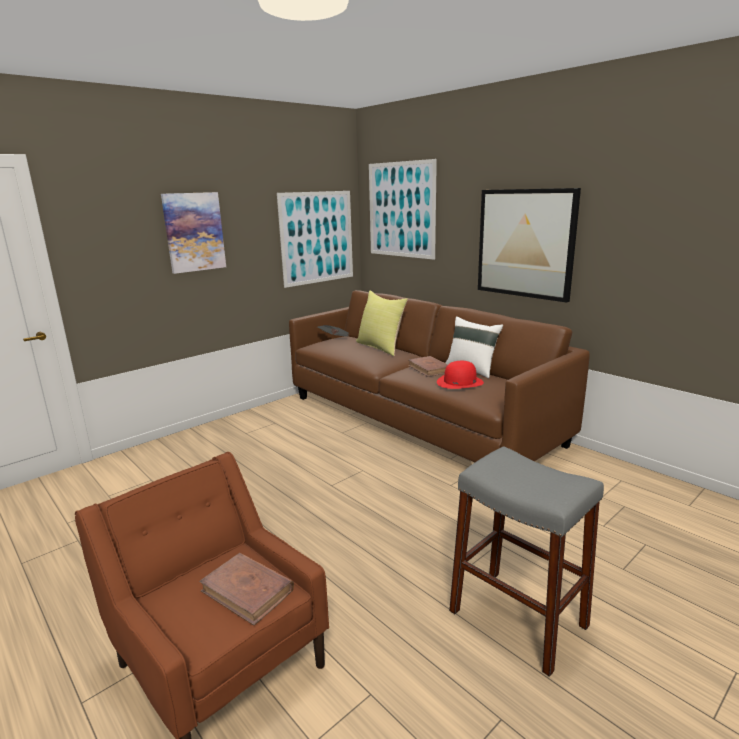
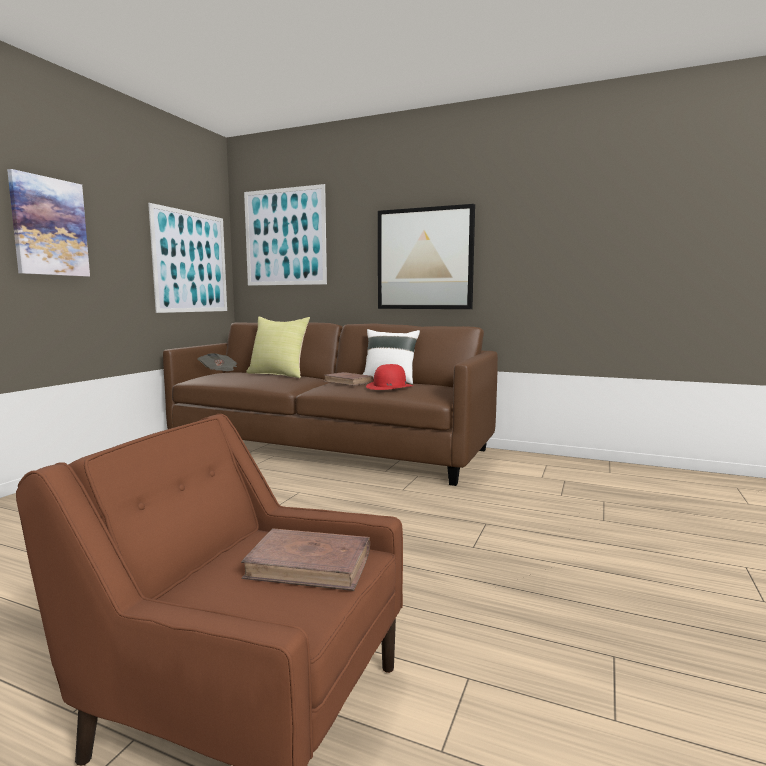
camera: 25 degrees left, 10 degrees down
grey stool [449,447,604,677] -> none

